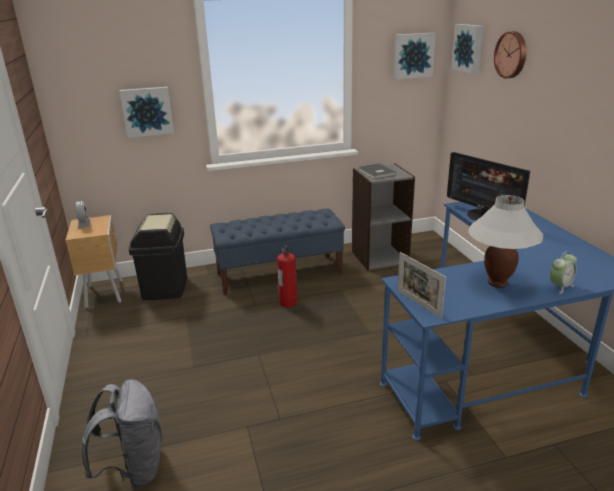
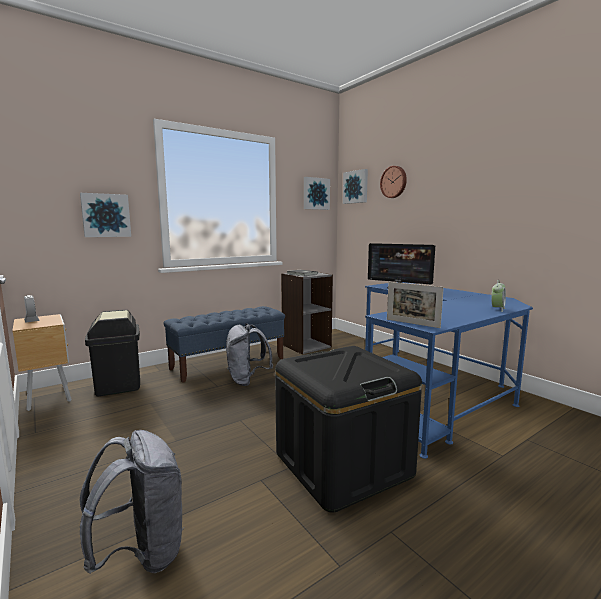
camera: 20 degrees left, 15 degrees down
fire extinguisher [277,245,297,307] -> grey backpack [226,323,273,386]
white table lamp [468,195,543,288] -> none
none -> black storage box [275,346,422,512]

